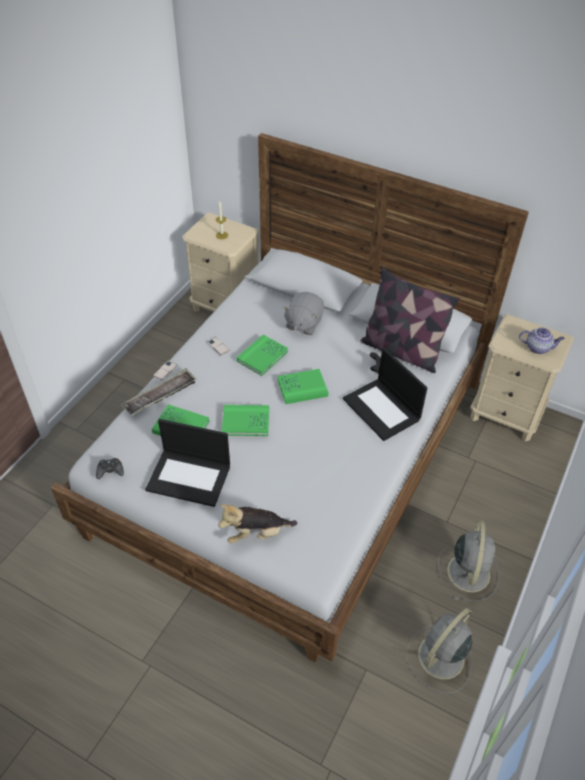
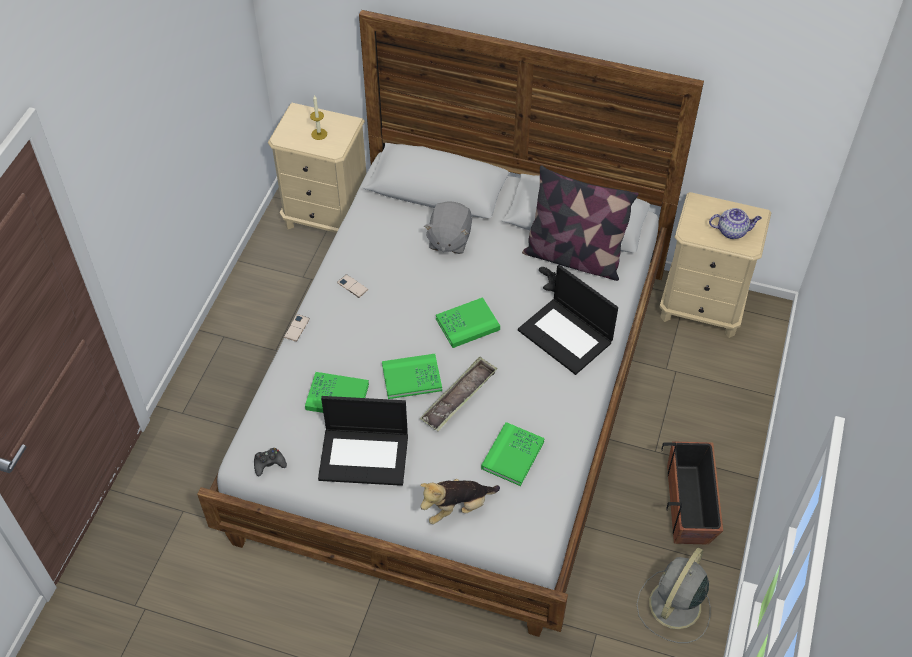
camera: 10 degrees left, 5 degrees up
tray [121,368,197,416] -> tray moved to [420,356,498,431]
green book [237,335,288,376] -> green book moved to [481,422,545,486]
grey fan [438,520,499,601] -> planter [662,442,723,544]

